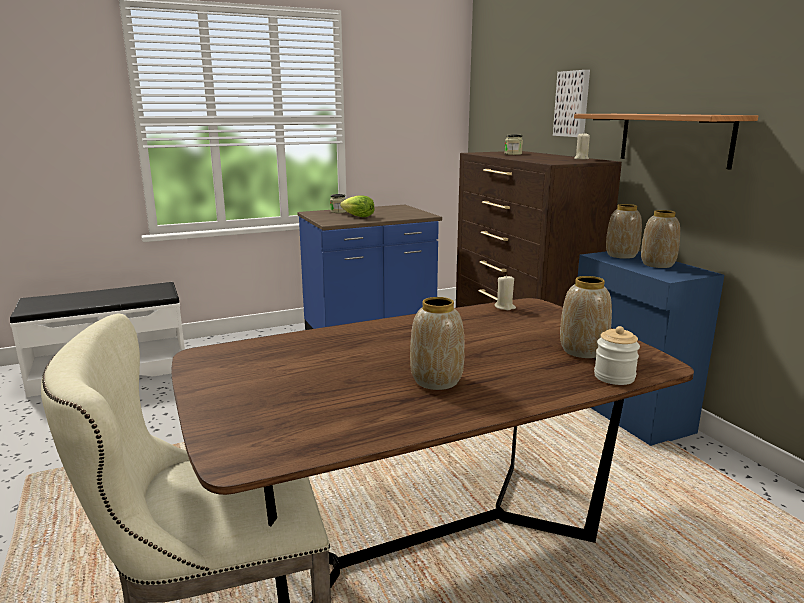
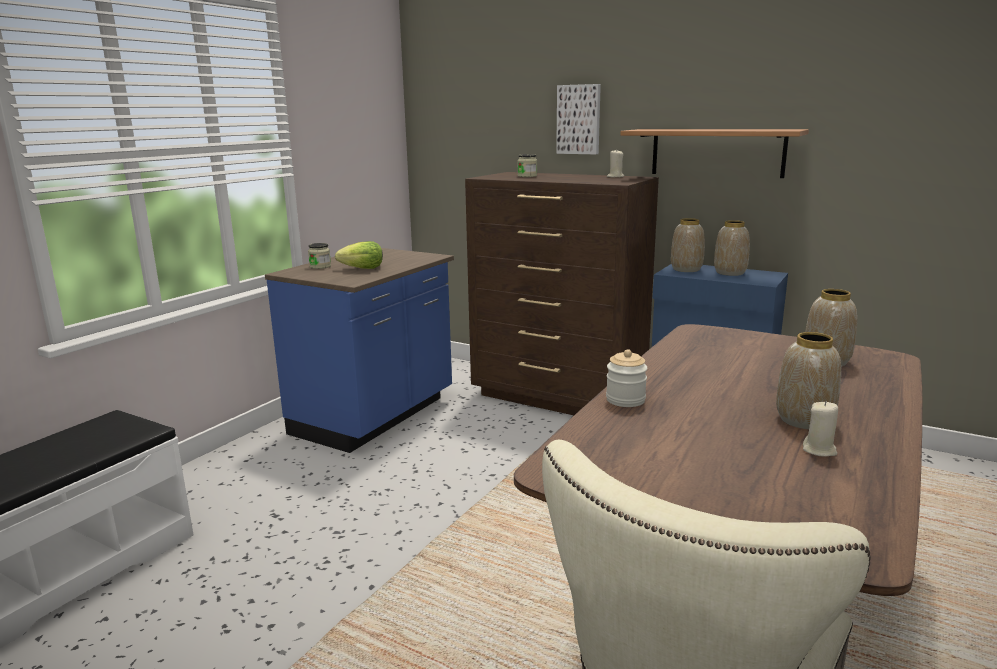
camera: 35 degrees left, 0 degrees up
beige candle [495,275,516,310] -> beige candle moved to [803,401,838,457]
jar [594,326,640,385] -> jar moved to [606,349,647,407]

